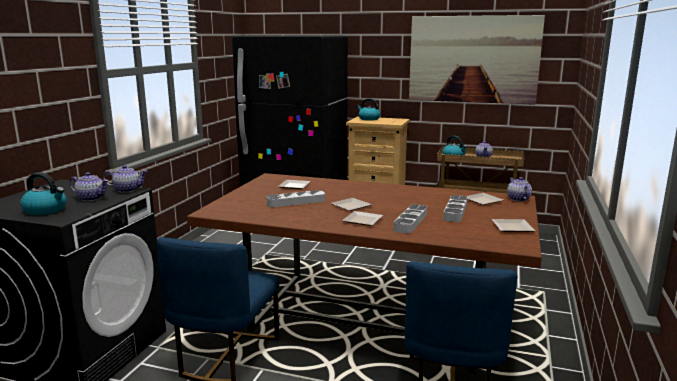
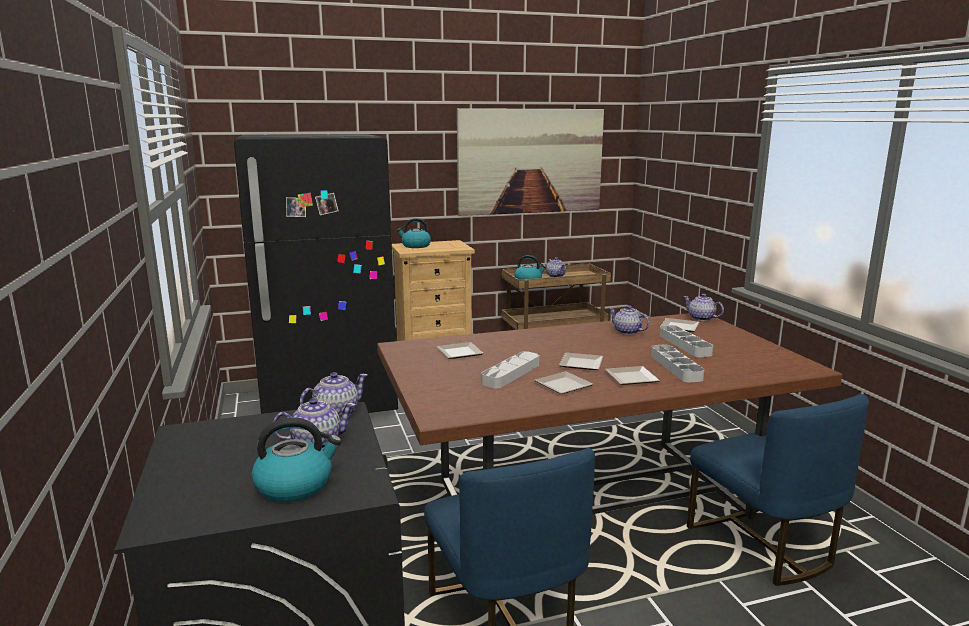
camera: 35 degrees left, 0 degrees up
plate [492,219,535,232] -> plate moved to [534,371,594,394]
none -> teapot [609,306,649,335]

